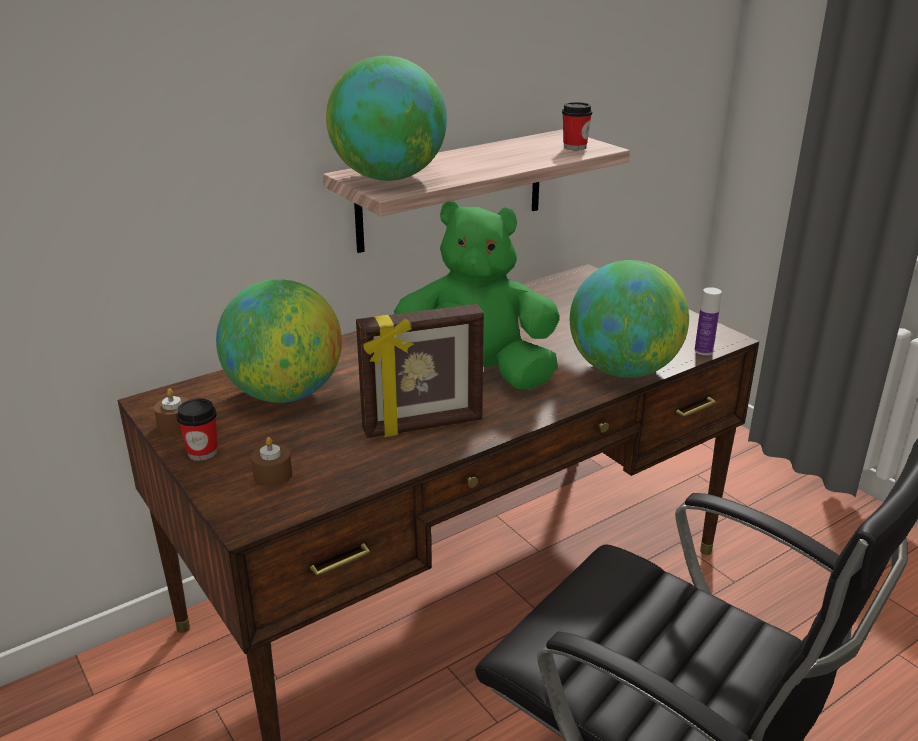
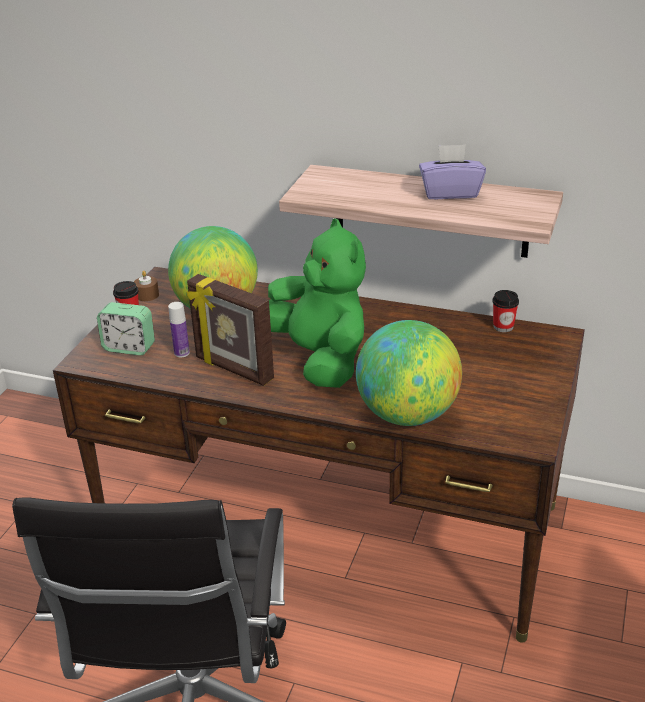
camera: 55 degrees right, 5 degrees up
brown candle [251,437,292,487] -> alarm clock [97,302,155,356]
globe [326,56,447,181] -> none
cup [562,102,592,150] -> cup moved to [492,290,519,332]
bottle [695,287,722,355] -> bottle moved to [168,302,190,357]
none -> purple tissue box [419,145,486,199]

